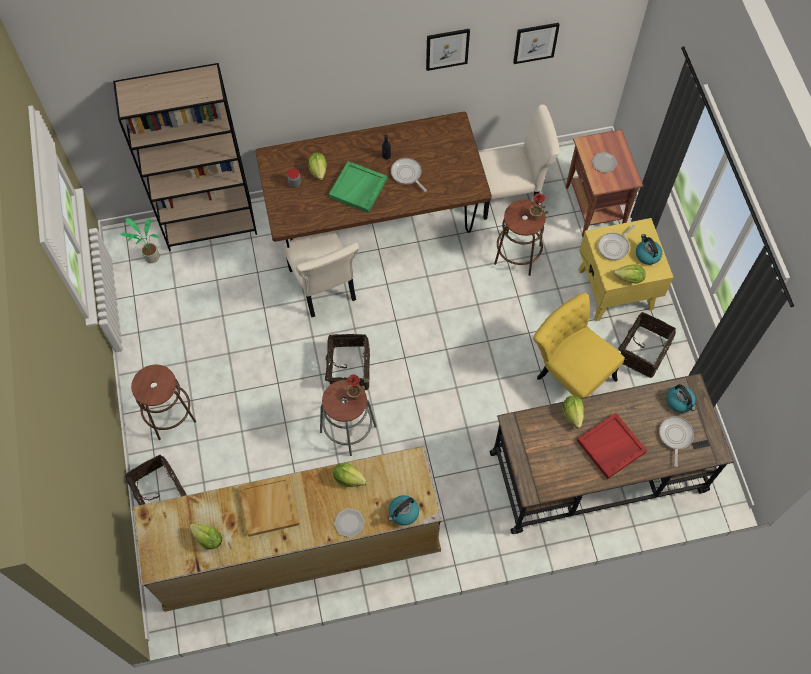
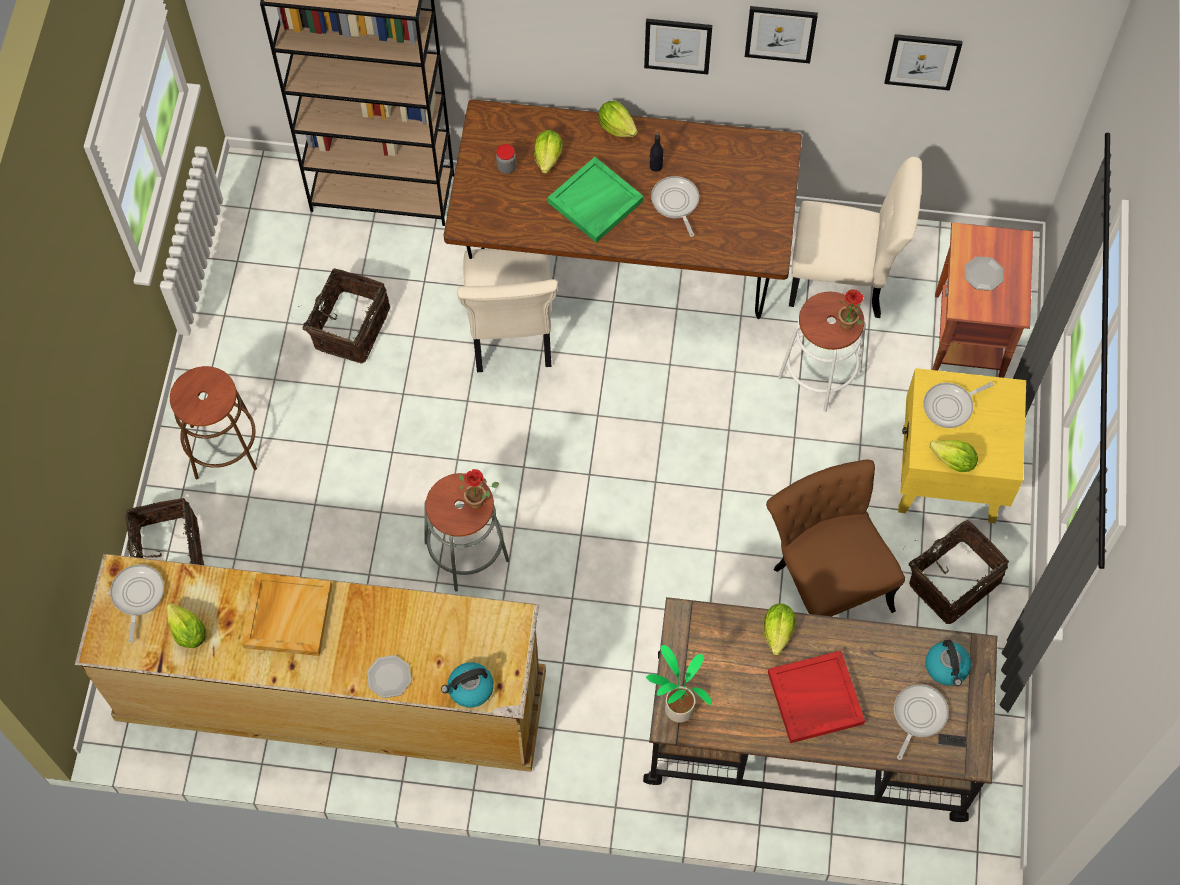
camera: 20 degrees right, 0 degrees up
potted plant [121,218,160,263] -> potted plant moved to [646,645,712,723]
basket [315,334,370,390] -> basket moved to [303,268,390,363]
lettuce [333,462,367,487] -> lettuce moved to [598,101,638,137]
brown stool [494,200,546,276] -> white stool [778,292,865,412]
yellow chair [533,293,625,398] -> brown chair [766,460,905,616]
kettle [636,234,662,265] -> none
none -> frying pan [110,565,164,643]
none -> picture [644,18,713,75]

